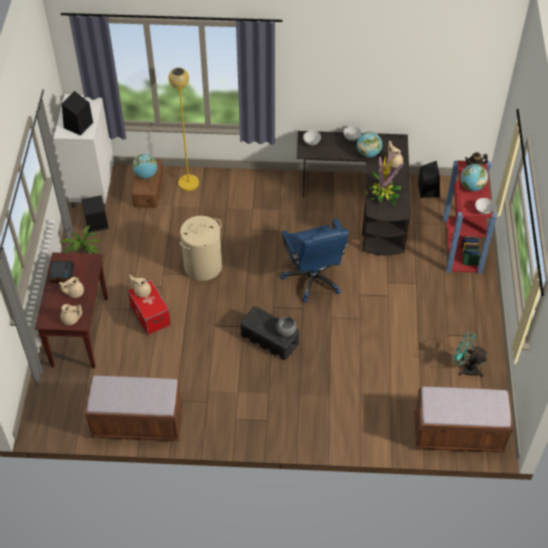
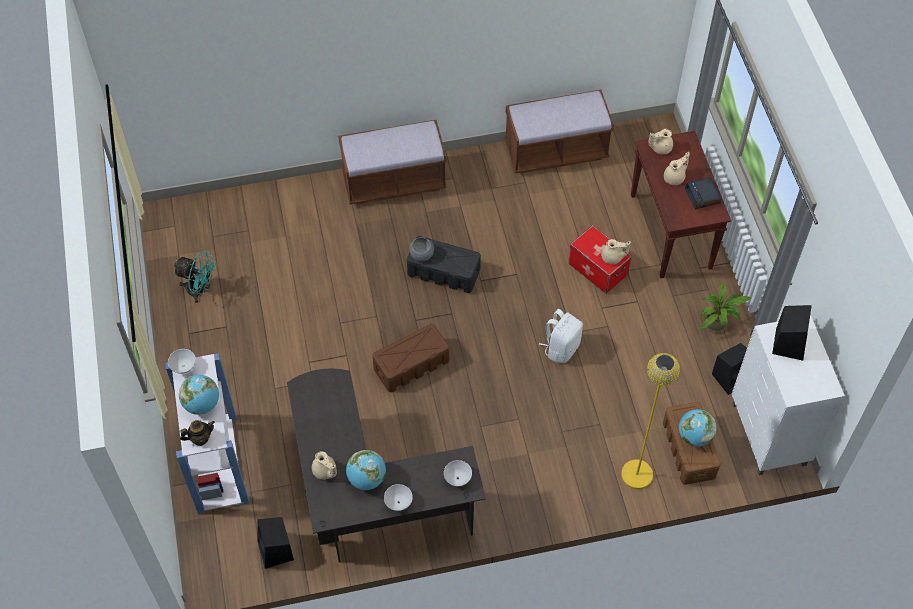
camera: 165 degrees right, 5 degrees up
beige laundry basket [180,216,222,281] -> white backpack [539,309,583,363]
blue office chair [281,219,349,302] -> brown storage box [372,324,449,392]
potted plant [365,151,405,206] -> none
brown bench [414,387,513,452] -> brown bench moved to [338,120,447,205]
red bookcase [443,161,496,274] -> white bookcase [166,353,249,514]

